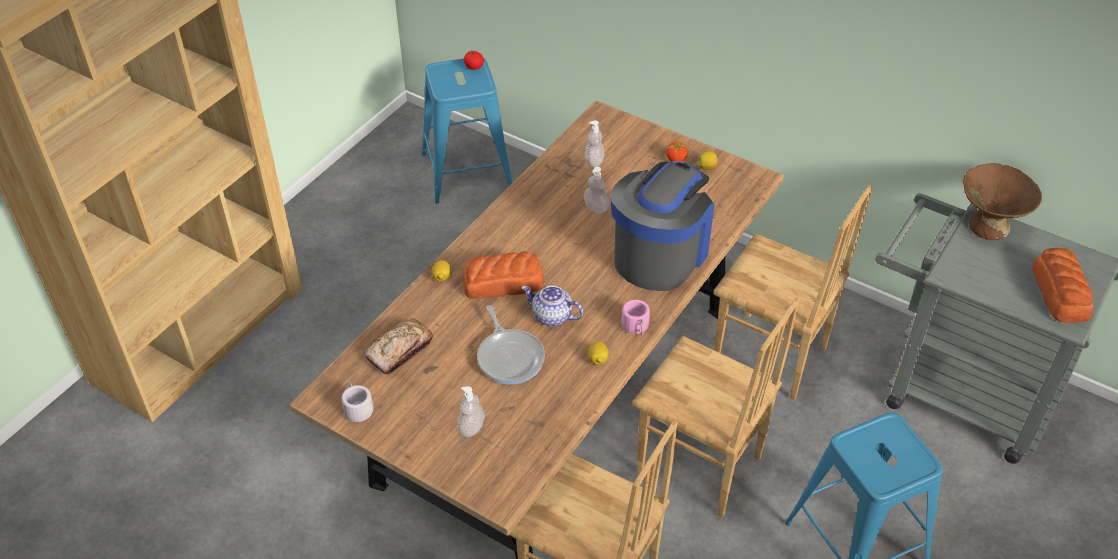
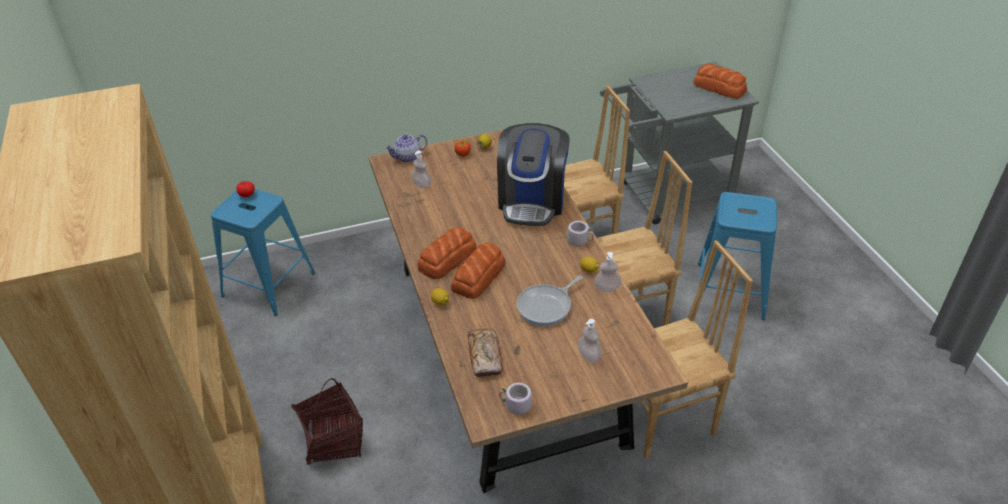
camera: 50 degrees left, 5 degrees down
frying pan [477,305,545,384] -> frying pan turned 120 degrees clockwise [516,275,583,326]
teapot [521,285,583,327] -> teapot moved to [385,134,427,162]
soap dispenser [584,166,610,214] -> soap dispenser moved to [594,252,621,292]
coffee machine [610,161,714,291] -> coffee machine turned 150 degrees counterclockwise [497,123,570,226]
pink mug [621,300,650,335] -> grey mug [567,221,594,246]
brown bowl [963,163,1042,240] -> none
none -> basket [292,378,363,464]
none -> bread [417,227,477,279]

